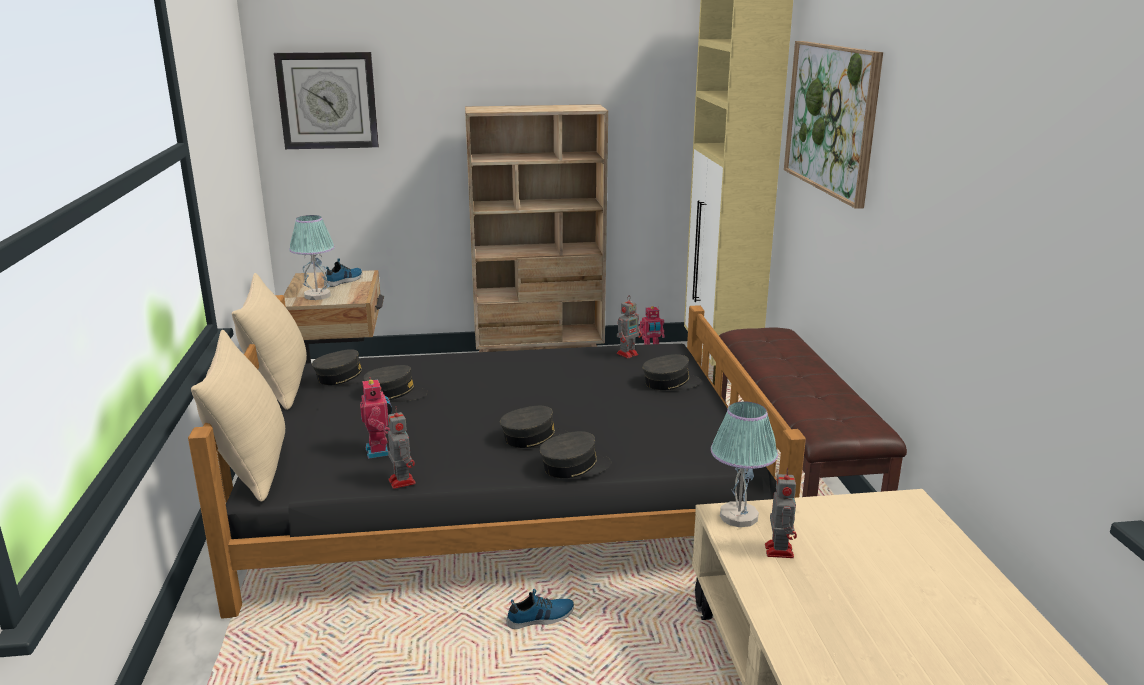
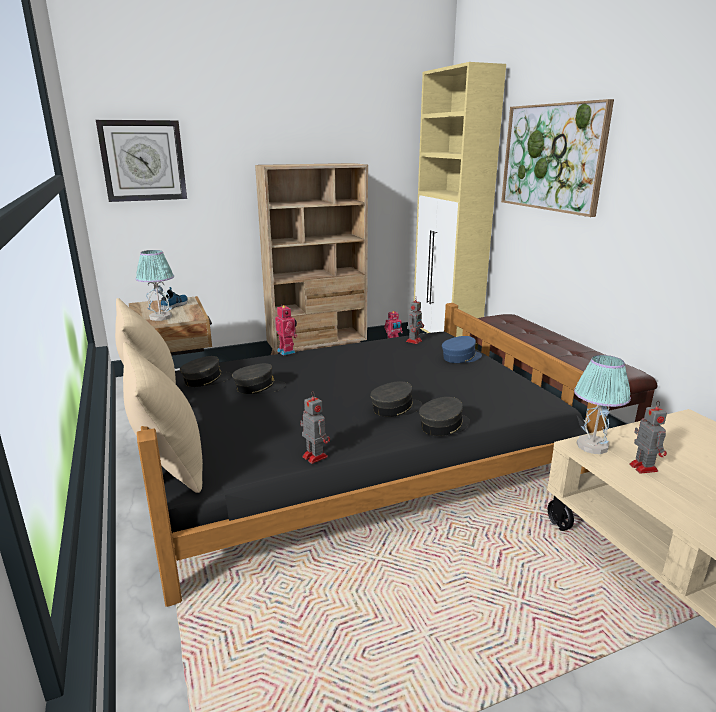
camera: 15 degrees left, 0 degrees up
toy robot [360,377,392,459] -> toy robot moved to [275,305,297,356]
shoe [506,589,574,629] -> none
grey cap [642,354,701,390] -> blue cap [442,336,482,363]

